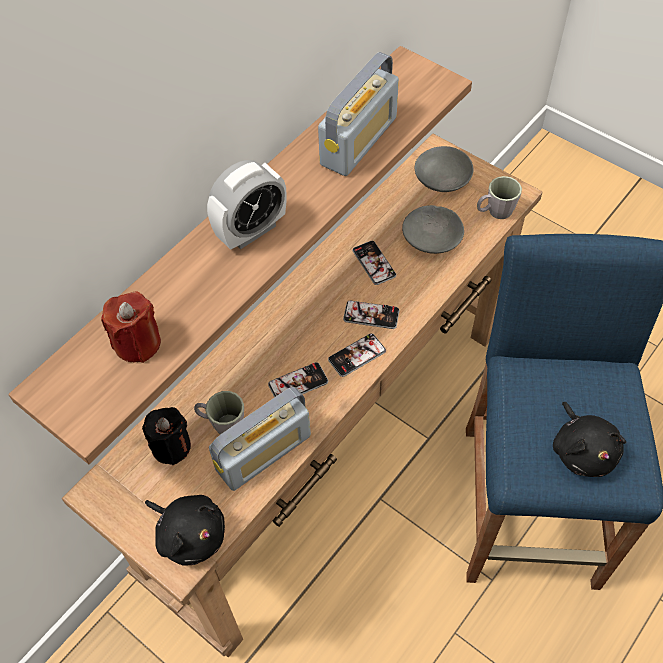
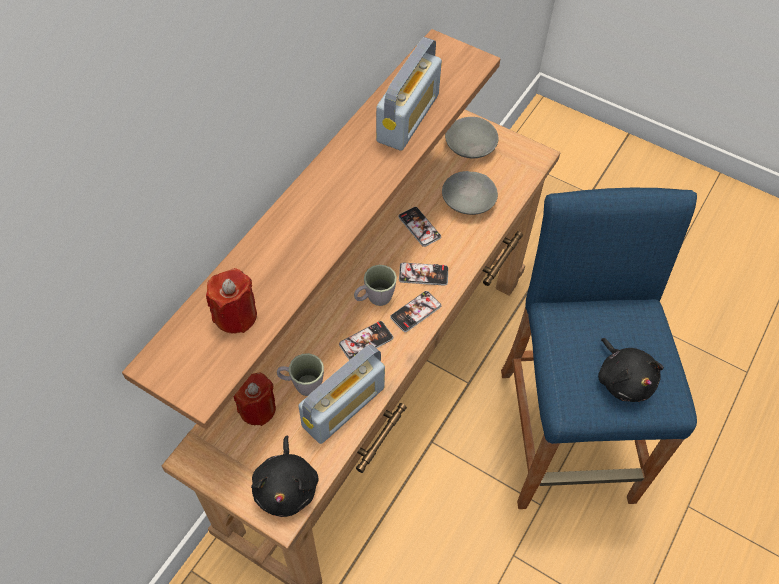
camera: 10 degrees left, 0 degrees up
black candle [142,407,191,465] -> red candle [233,373,276,426]
black plush toy [145,495,225,565] -> black plush toy turned 60 degrees clockwise [251,436,318,517]
alarm clock [207,160,287,250] -> none
grey mug [477,176,522,219] -> grey mug moved to [354,265,397,306]

